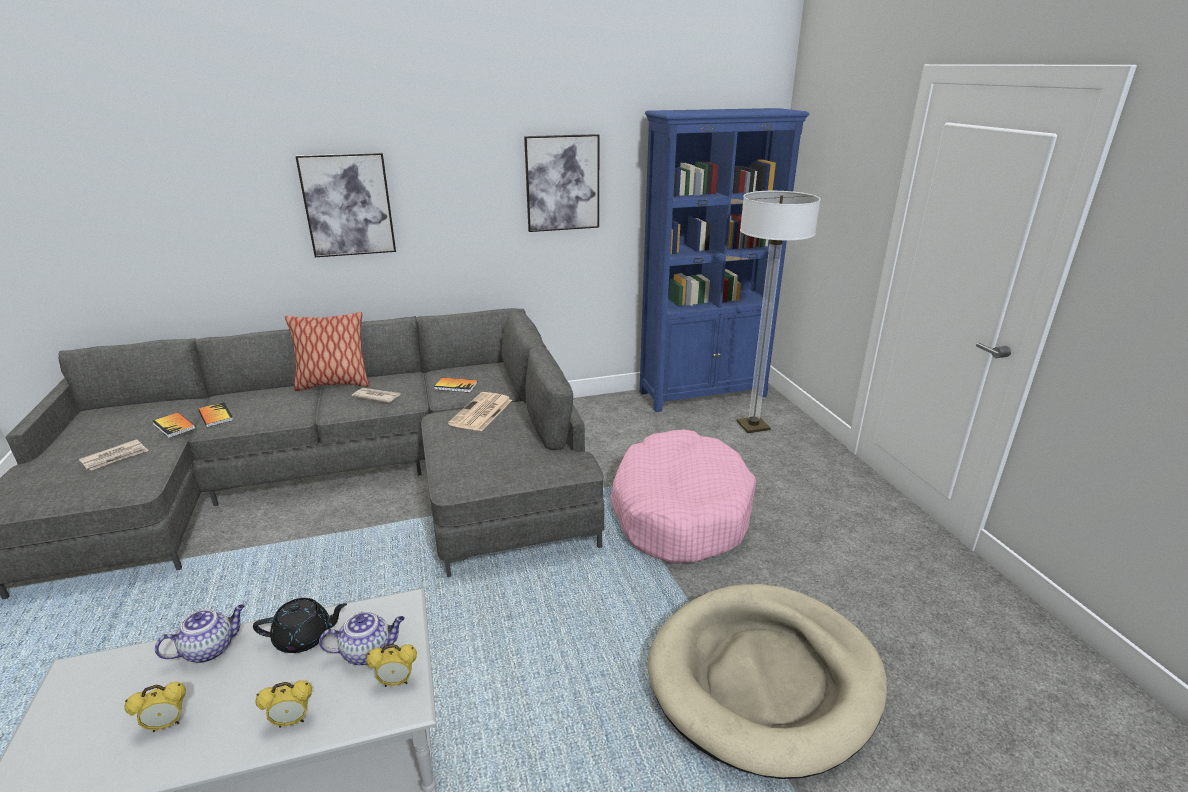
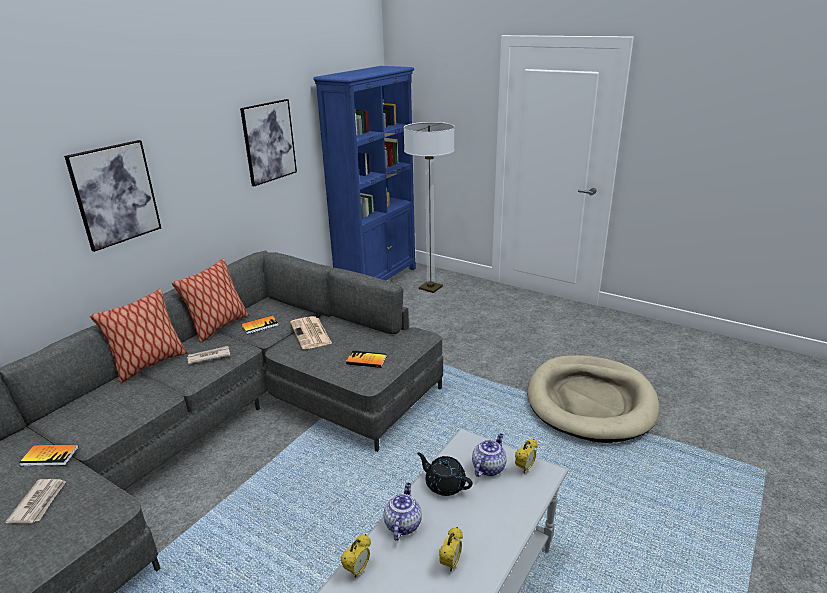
camera: 40 degrees left, 0 degrees up
book [198,402,233,427] -> book moved to [346,350,387,368]
black teapot [253,598,347,653] -> black teapot turned 90 degrees counterclockwise [417,453,472,496]
alarm clock [256,680,312,728] -> alarm clock moved to [341,534,371,578]
pink dog bed [610,429,756,564] -> none
none -> pillow [172,258,249,343]

